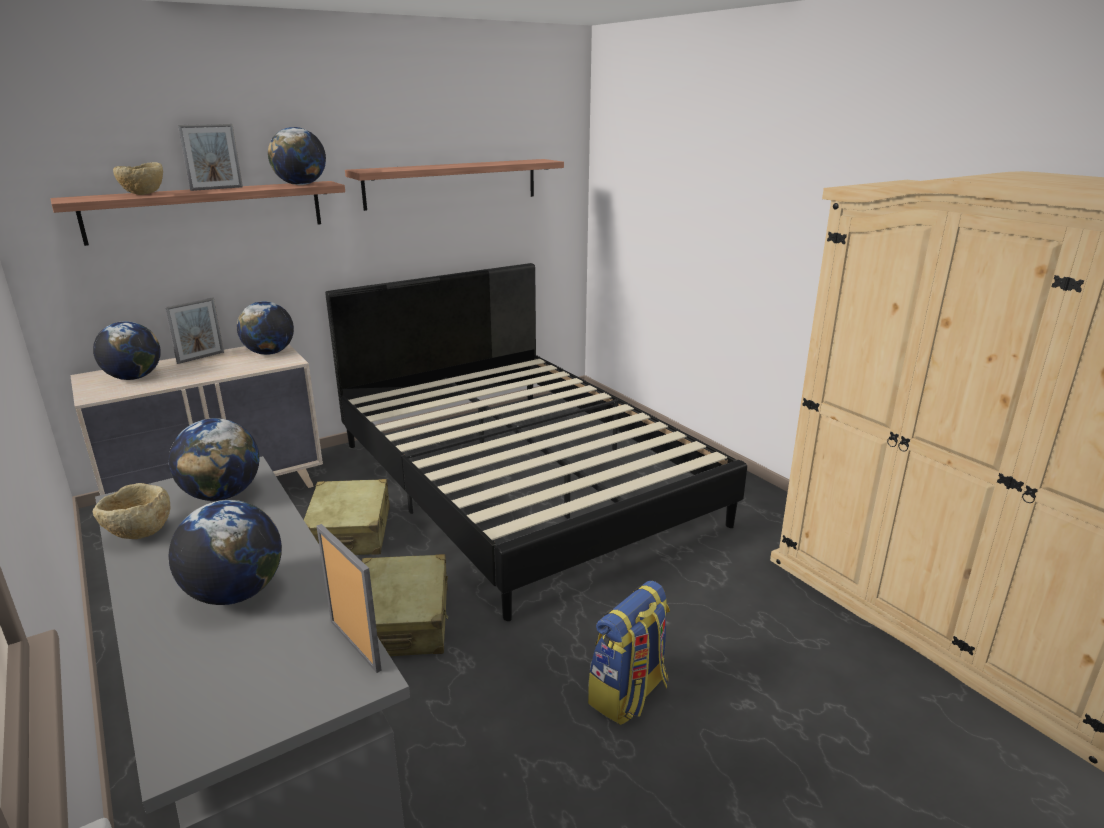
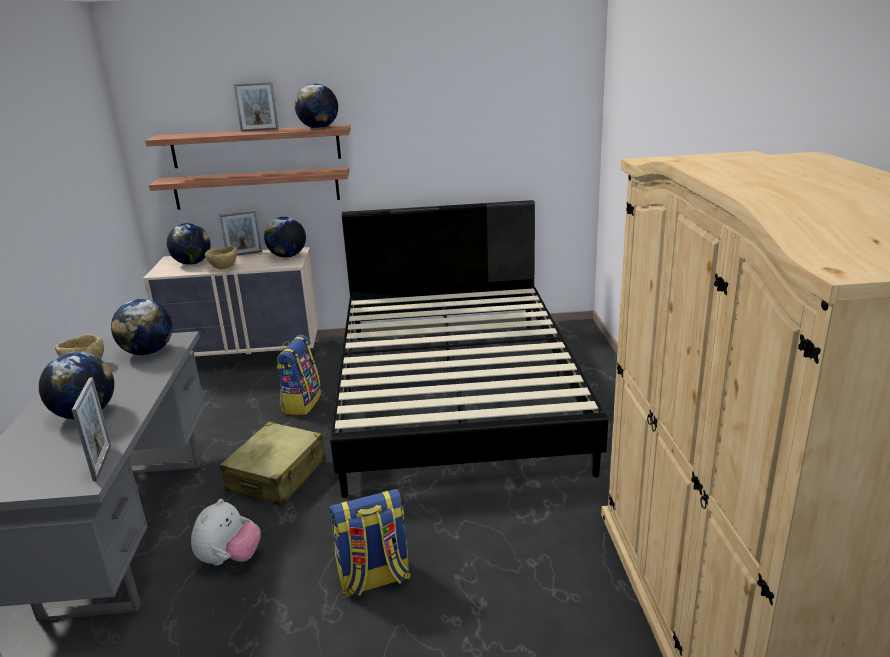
camera: 30 degrees right, 0 degrees up
beige bowl [113,162,163,195] -> beige bowl moved to [205,246,237,269]
beige suitcase [304,479,390,555] -> backpack [276,335,321,415]
shelf [345,159,564,211] -> shelf moved to [149,167,349,210]
none -> plush toy [191,499,261,566]

